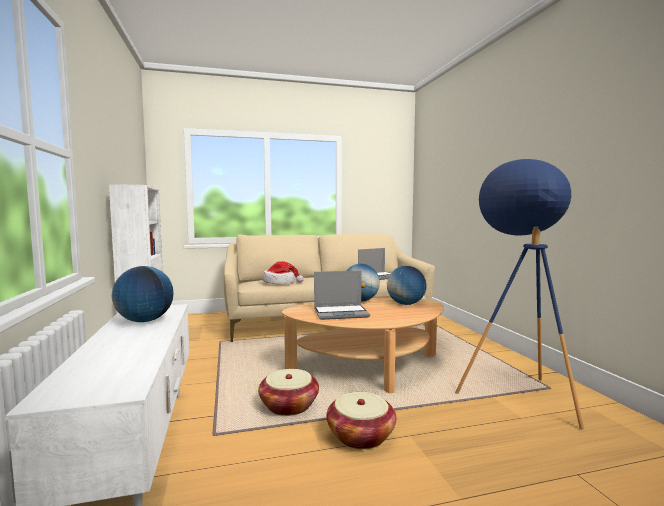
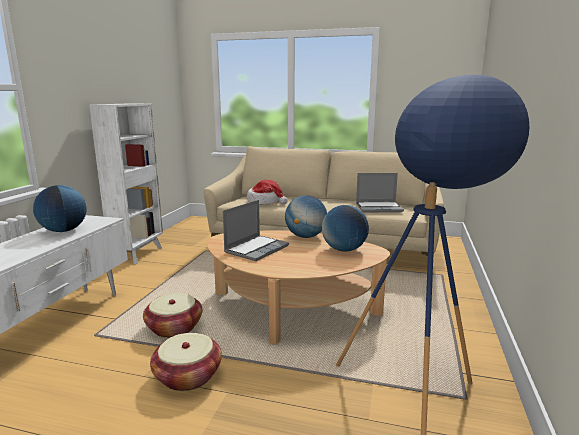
camera: 30 degrees right, 10 degrees up
laptop [314,271,370,320] -> laptop turned 75 degrees counterclockwise [223,200,289,261]

